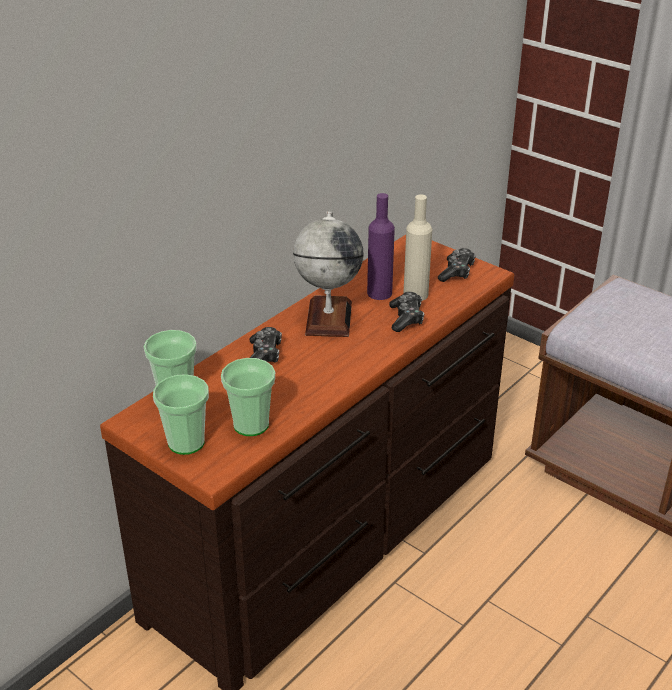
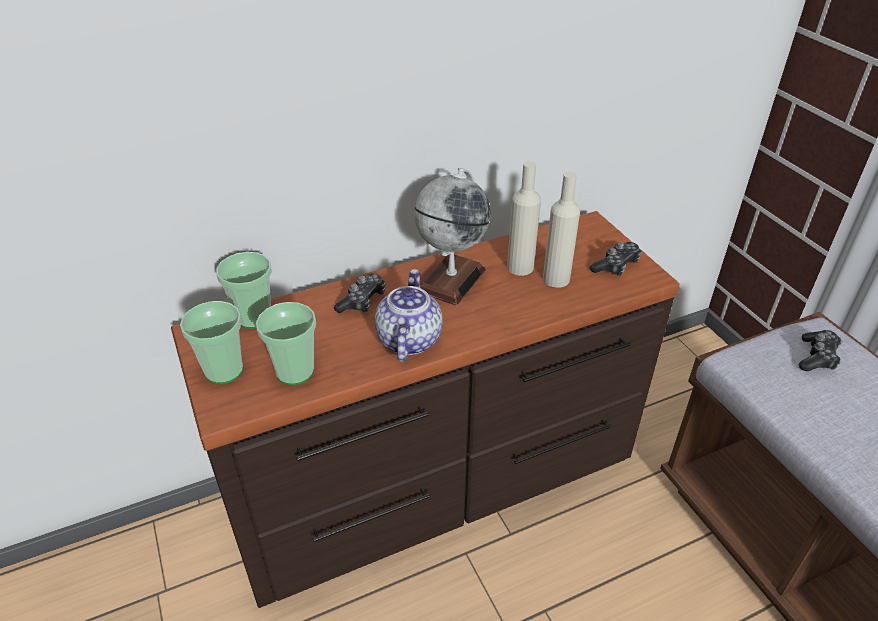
camera: 25 degrees right, 5 degrees up
purple bottle [367,193,395,300] -> beige bottle [507,161,541,276]
game controller [389,292,424,332] -> game controller moved to [799,330,842,372]
none -> teapot [375,269,443,362]

